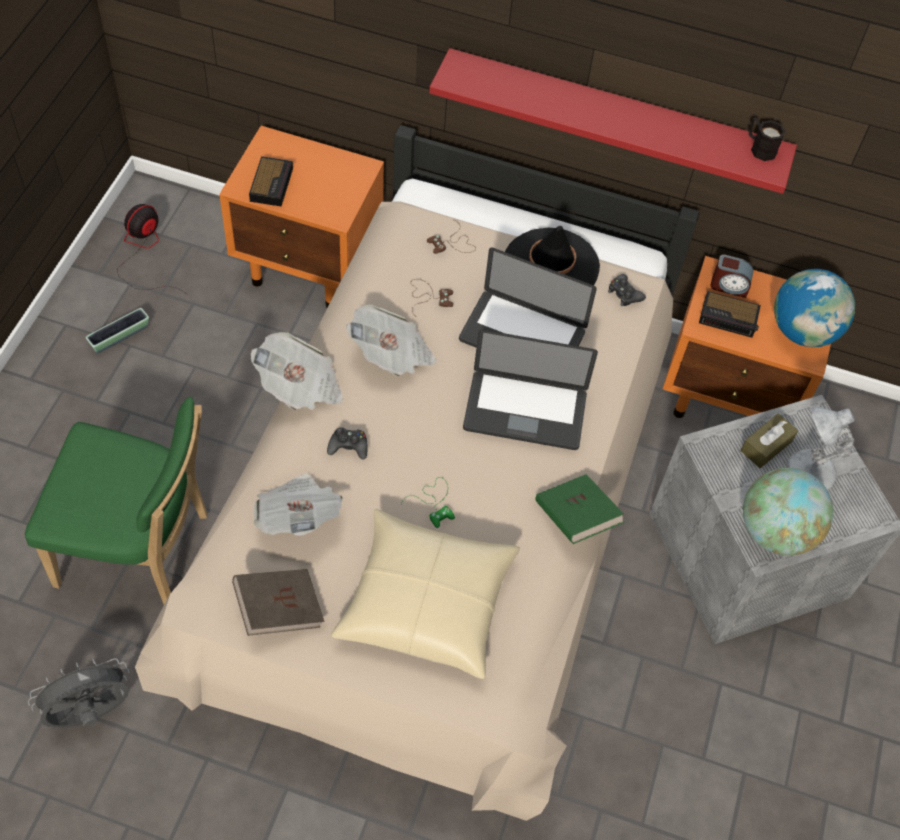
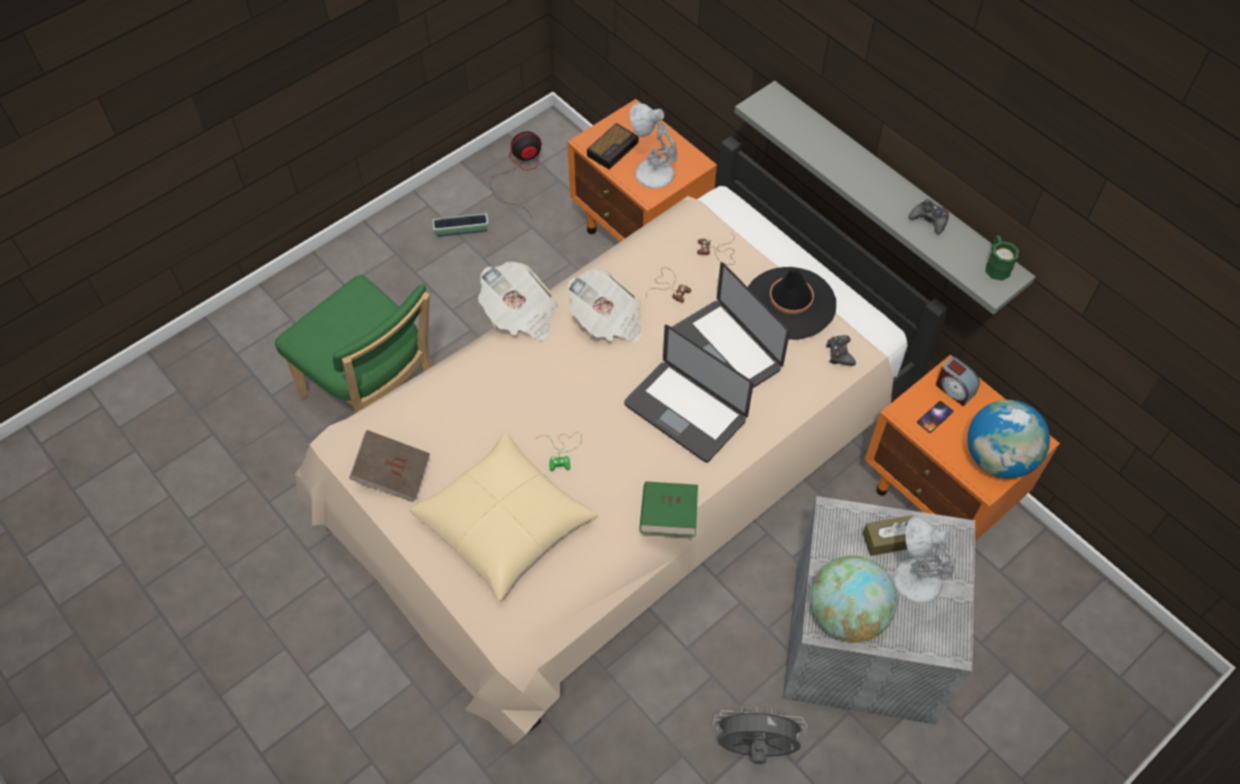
camera: 35 degrees right, 0 degrees up
grey fan [28,658,130,728] -> grey fan moved to [713,706,807,764]
newspaper [254,474,343,536] -> none
black game controller [327,427,368,460] -> black game controller moved to [908,199,949,234]
red shelf [429,48,797,194] -> grey shelf [735,81,1036,315]
alarm clock [699,291,761,338] -> phone [917,401,953,433]
black mug [749,118,786,161] -> green mug [985,235,1019,281]
none -> white table lamp [630,103,678,188]

